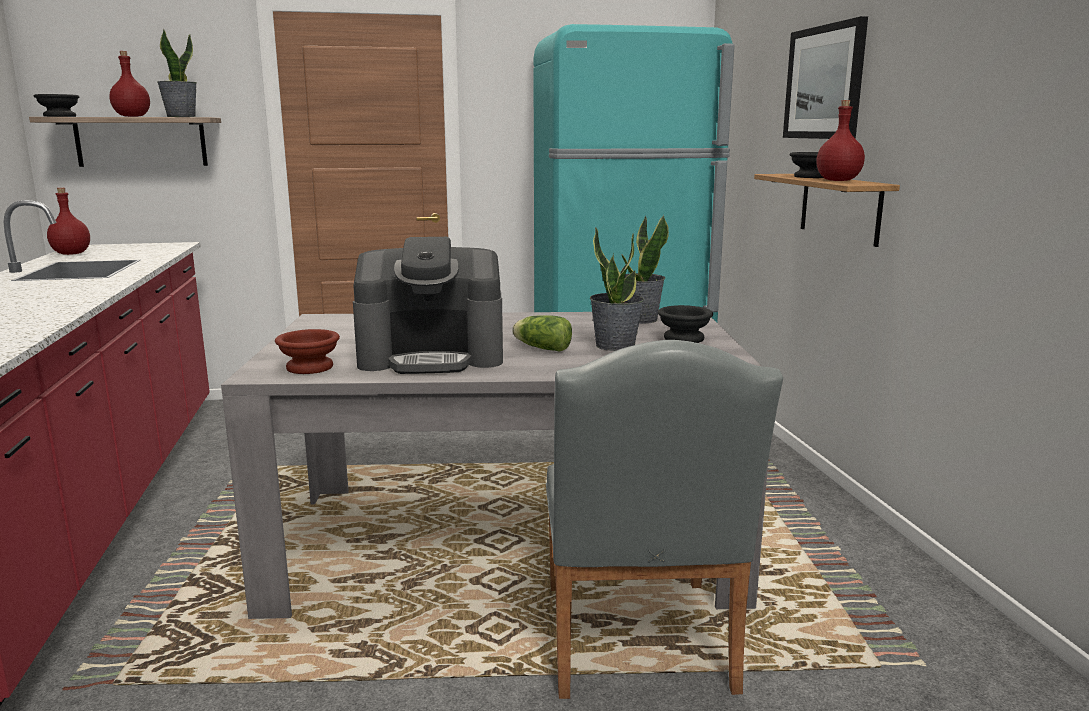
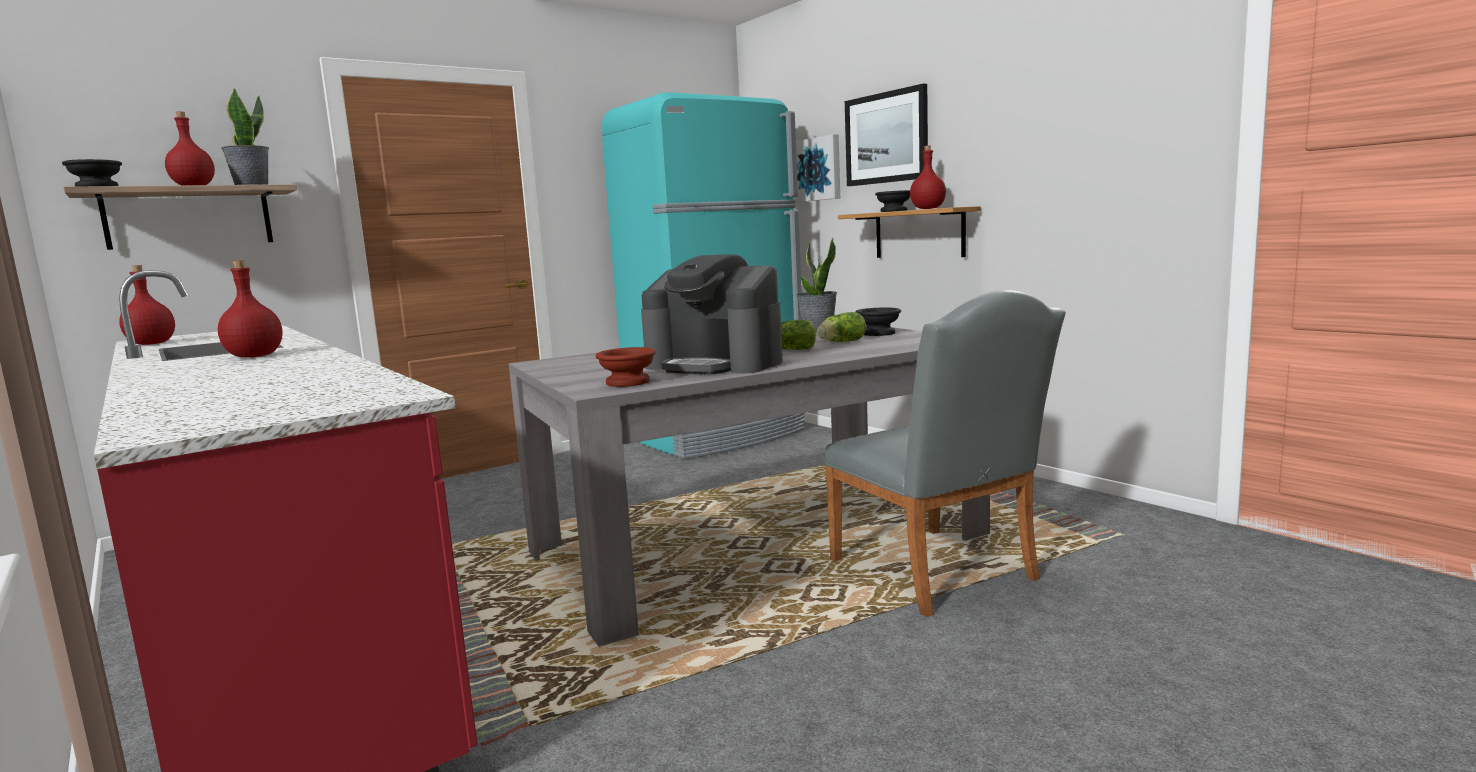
camera: 25 degrees left, 5 degrees down
coffee machine [353,237,503,374] -> coffee machine turned 60 degrees clockwise [641,254,783,374]
potted plant [590,227,644,351] -> lettuce [817,312,866,342]
none -> red bottle [218,260,283,358]
none -> picture [795,134,840,202]

